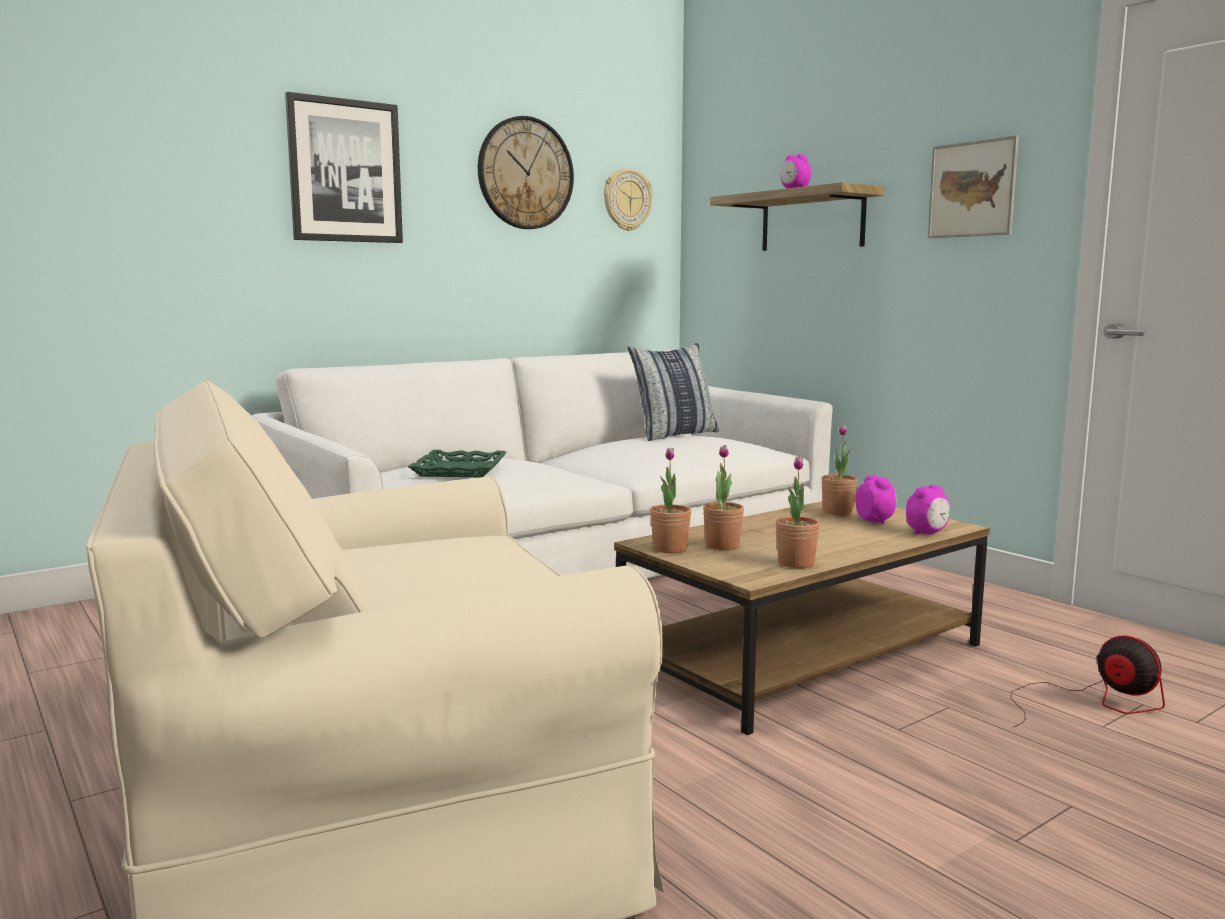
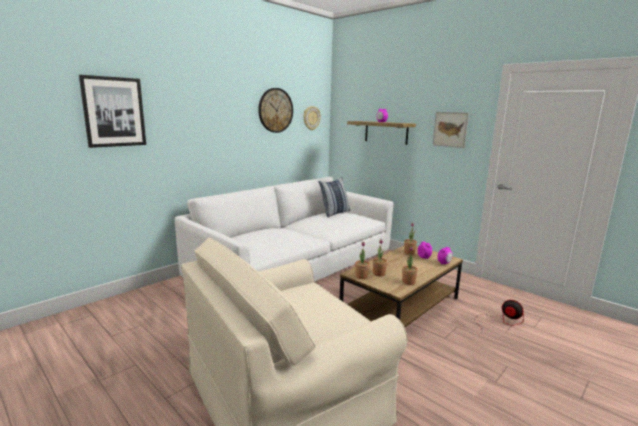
camera: 10 degrees left, 5 degrees up
picture [285,92,403,243] -> picture moved to [79,75,146,148]
green tray [408,450,507,477] -> none

